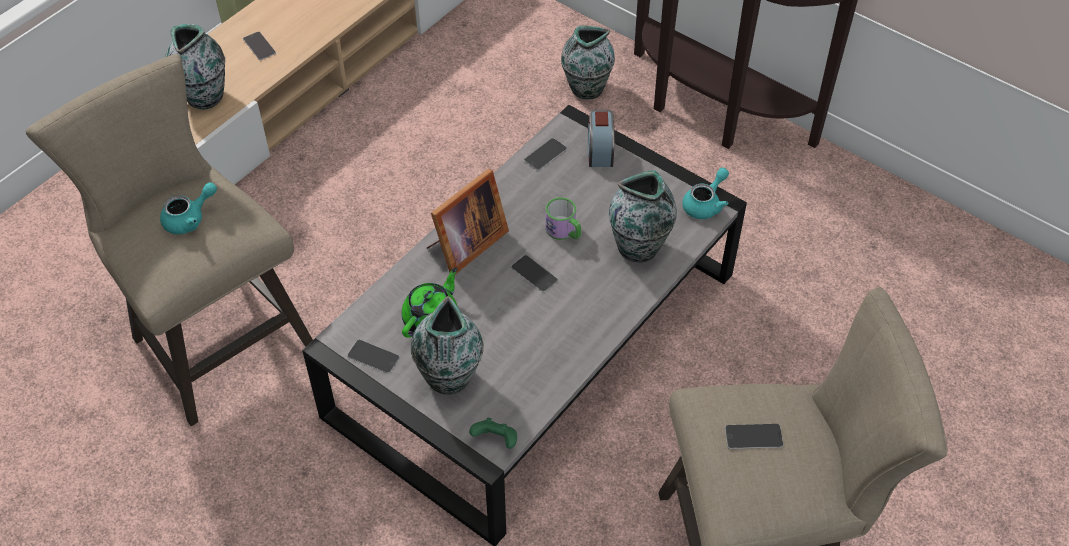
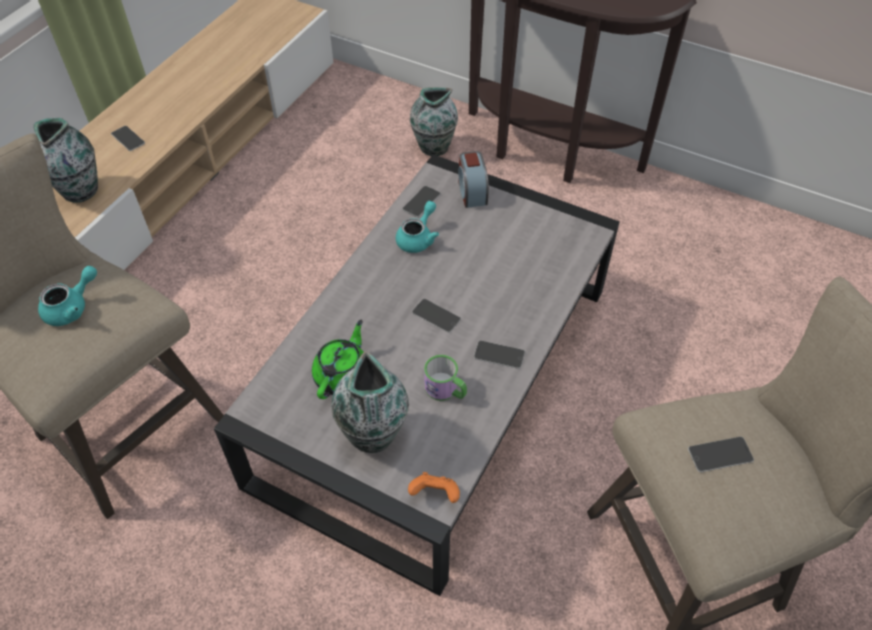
camera: 10 degrees left, 0 degrees up
phone [347,340,400,374] -> phone moved to [474,341,525,369]
picture frame [427,169,509,274] -> none
green game controller [469,418,517,449] -> orange game controller [408,472,460,503]
mug [545,197,581,240] -> mug moved to [424,355,467,401]
vase [608,170,677,263] -> none
turquoise teapot [682,168,729,219] -> turquoise teapot moved to [396,201,439,253]

